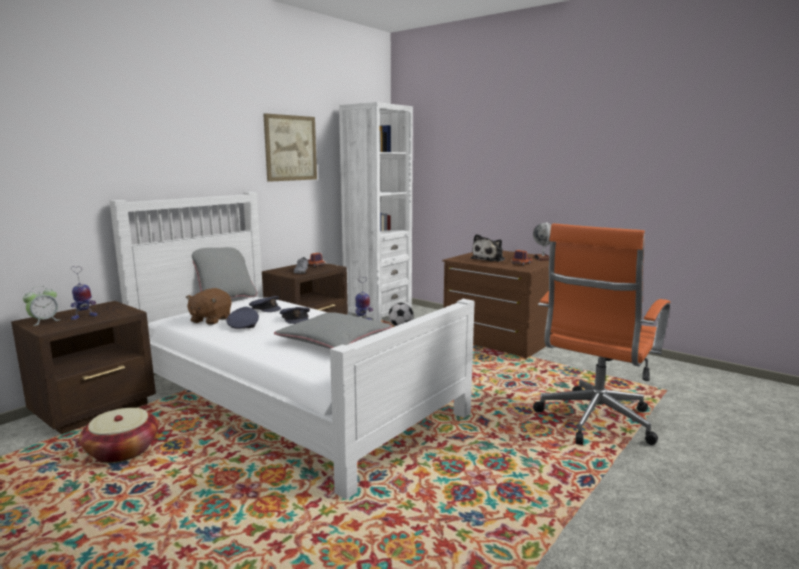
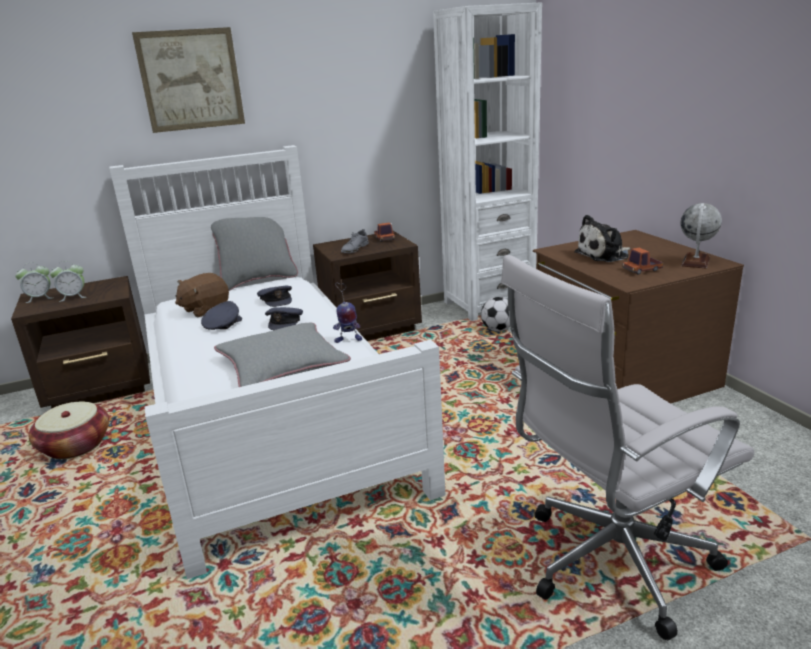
camera: 30 degrees right, 10 degrees up
toy robot [71,266,97,320] -> alarm clock [50,261,86,302]
picture [263,113,317,182] -> picture moved to [132,27,245,133]
orange office chair [533,224,670,445] -> white office chair [501,255,754,641]

